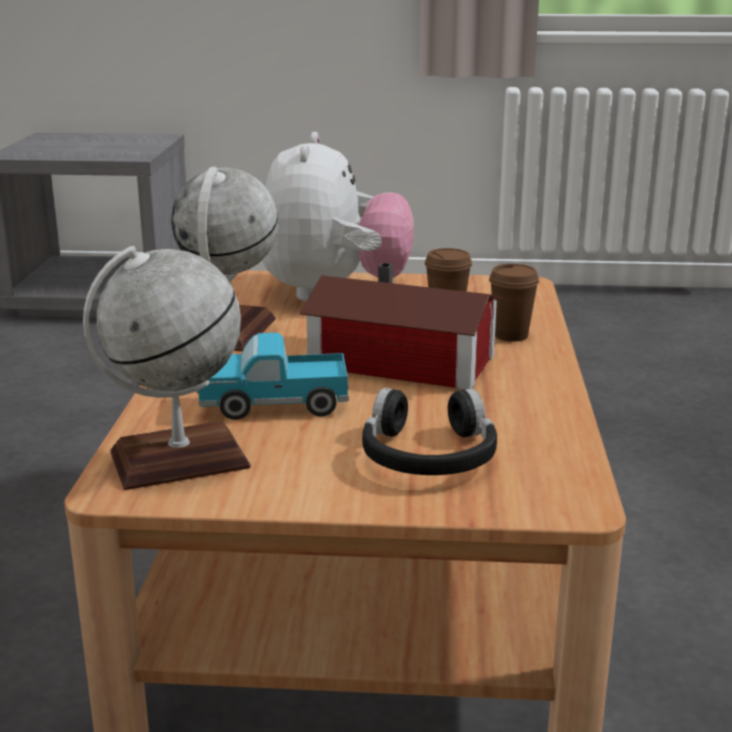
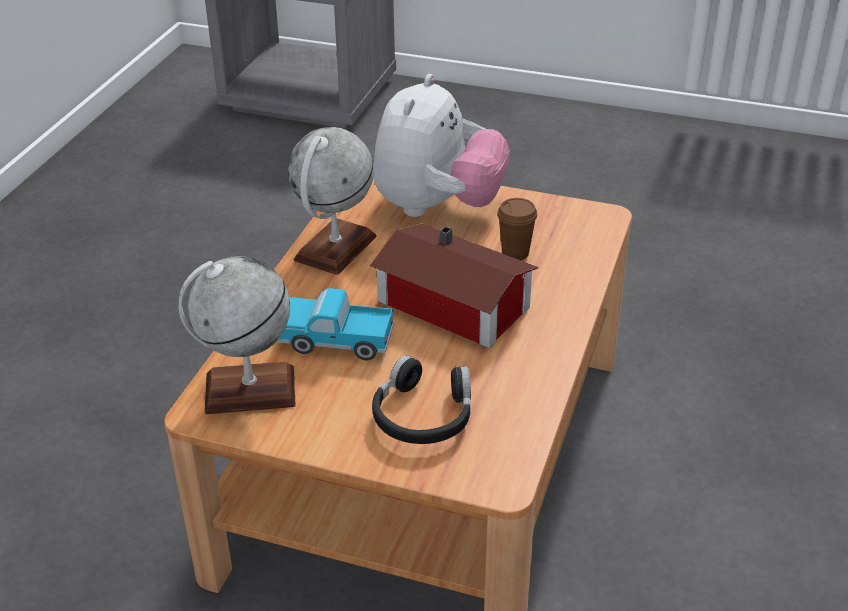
camera: 15 degrees right, 15 degrees up
brown cup [489,264,539,342] -> none

